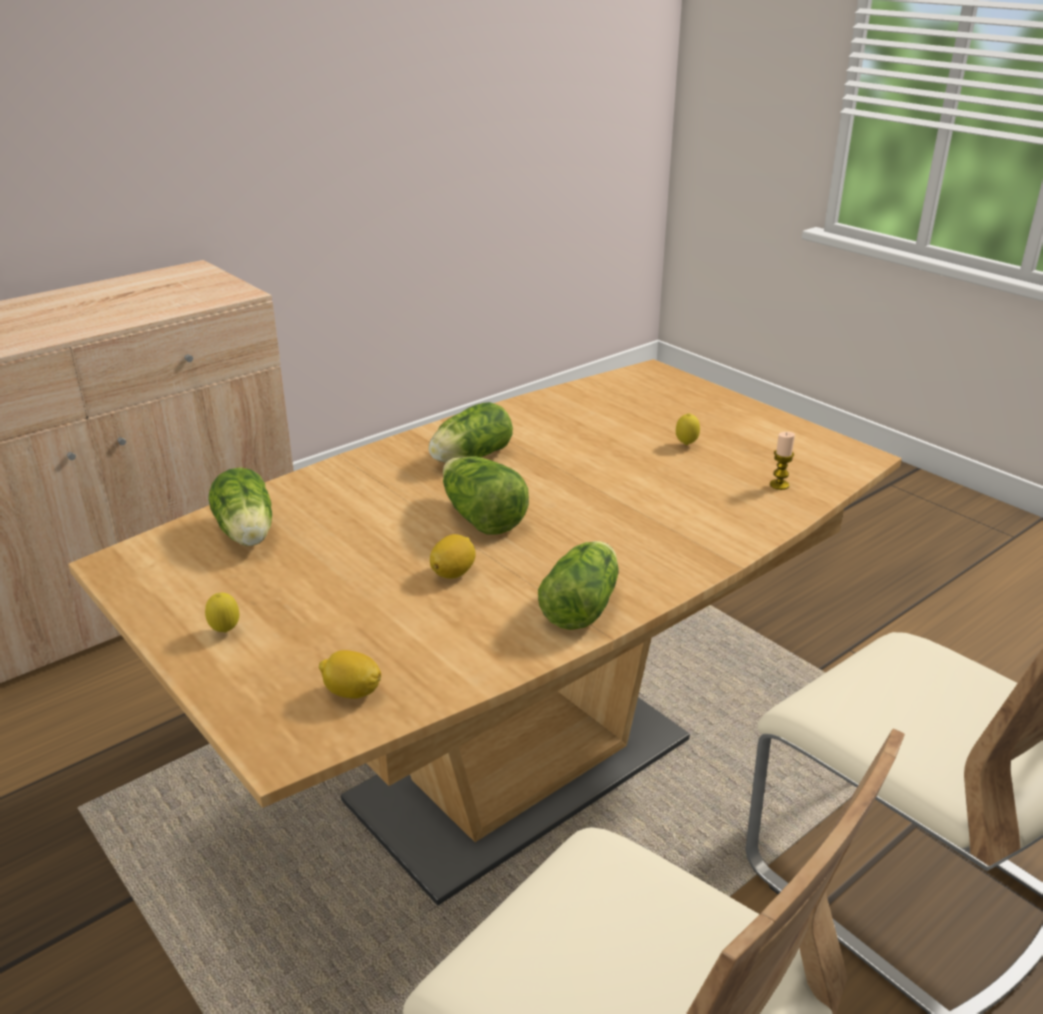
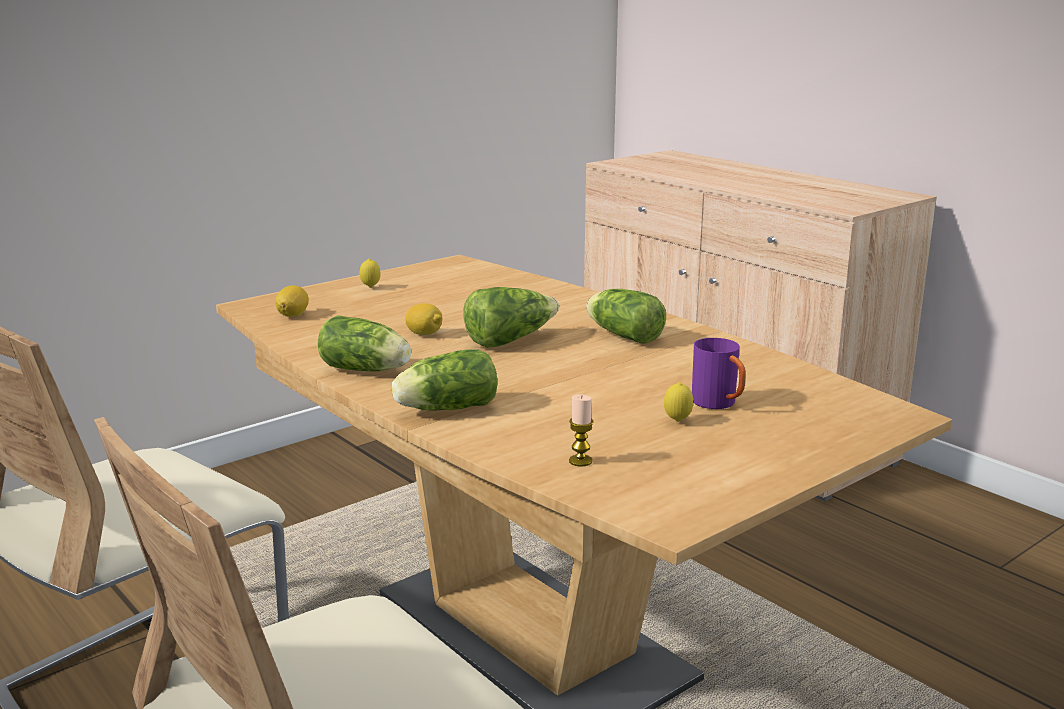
camera: 90 degrees right, 10 degrees down
lettuce [208,467,272,546] -> lettuce moved to [392,349,497,410]
none -> purple mug [692,338,746,409]

